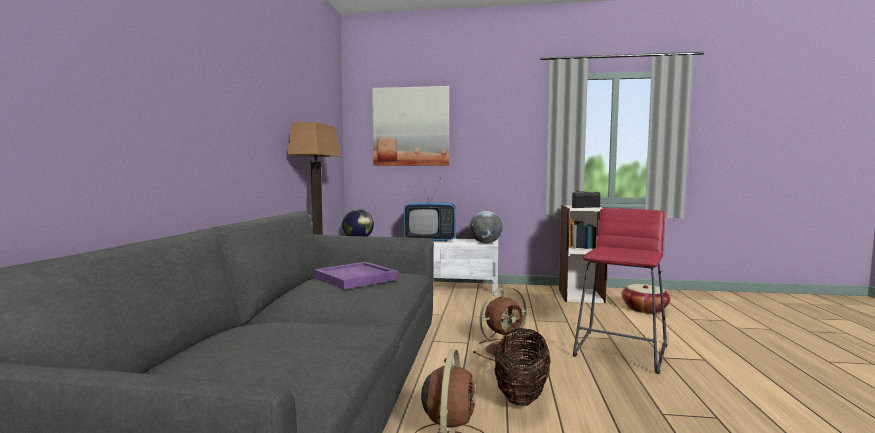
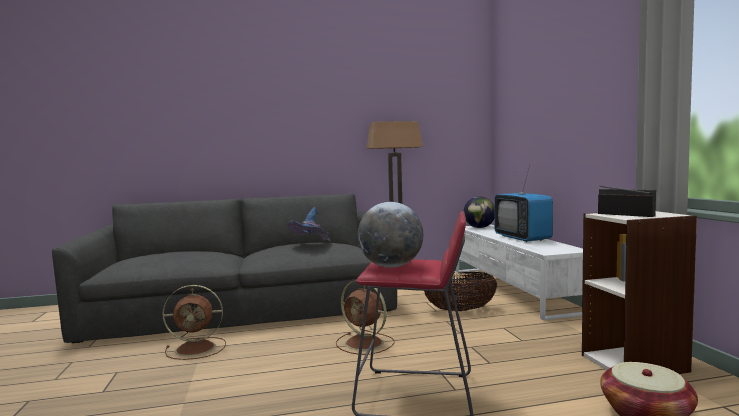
camera: 70 degrees right, 0 degrees up
purple tray [314,262,398,290] -> blue hat [287,207,331,241]
picture [372,86,449,166] -> none
globe [470,211,502,243] -> globe moved to [358,202,423,268]
basket [494,328,551,406] -> basket moved to [424,272,497,311]

